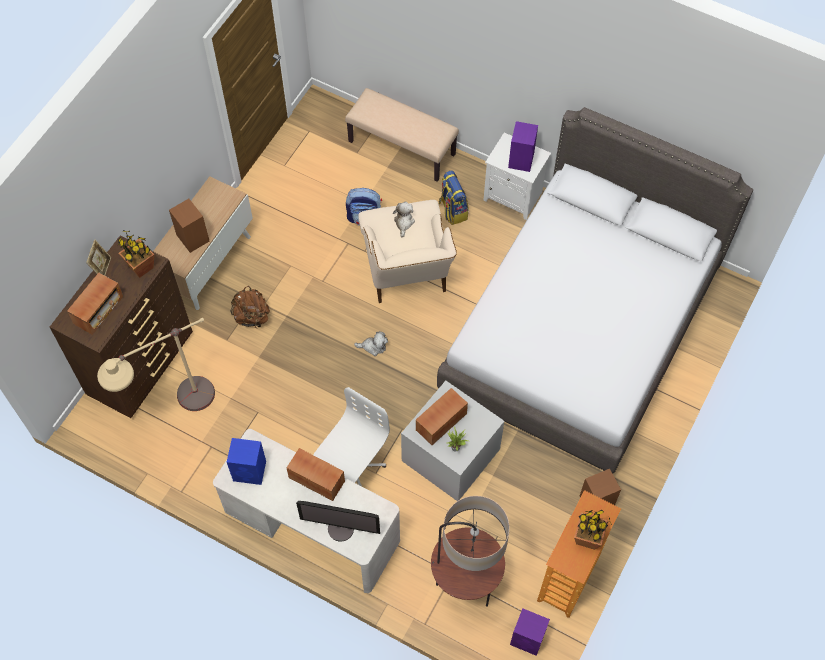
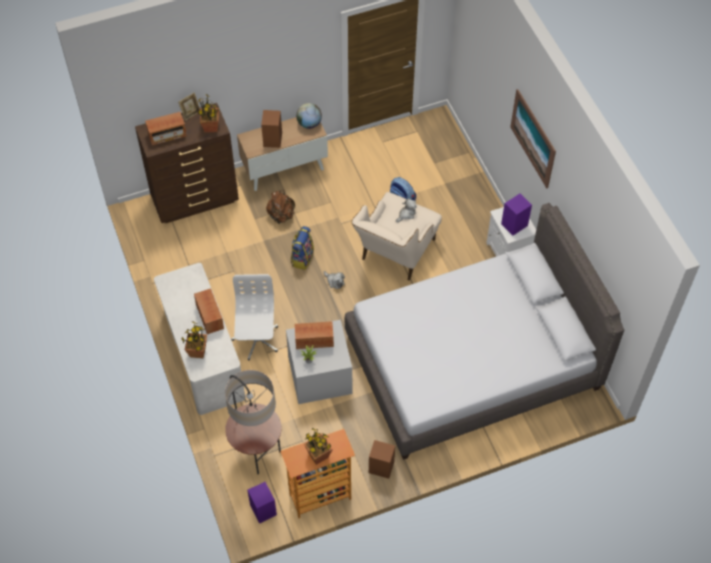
camera: 40 degrees right, 5 degrees down
beige floor lamp [97,318,215,411] -> none
blue speaker [227,438,266,485] -> none
monitor [296,501,380,542] -> potted plant [182,321,207,358]
white office chair [313,387,390,486] -> white office chair turned 75 degrees counterclockwise [232,274,278,361]
beige bench [345,88,459,182] -> none
backpack [439,170,469,225] -> backpack moved to [291,226,314,270]
none -> globe [296,103,322,129]
none -> picture [510,89,556,188]

